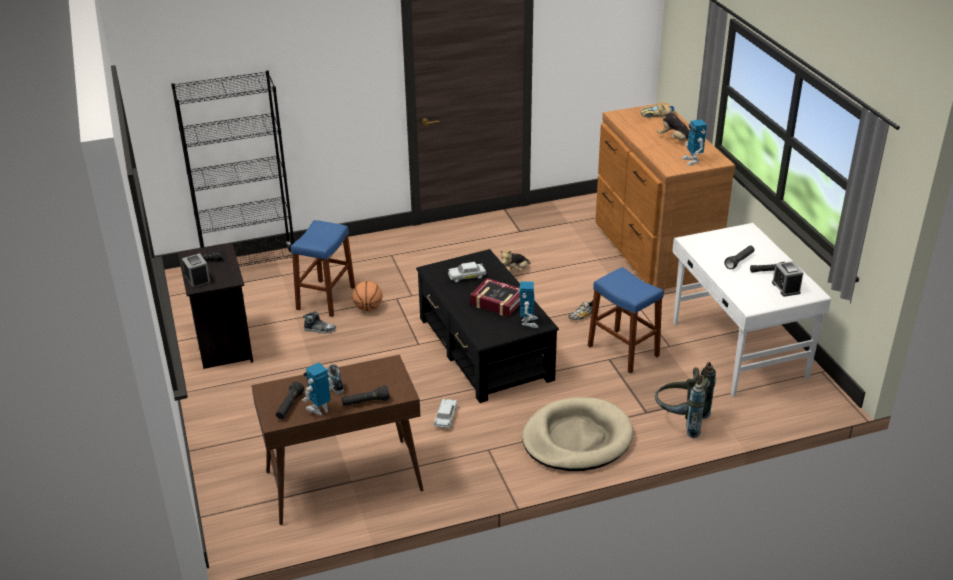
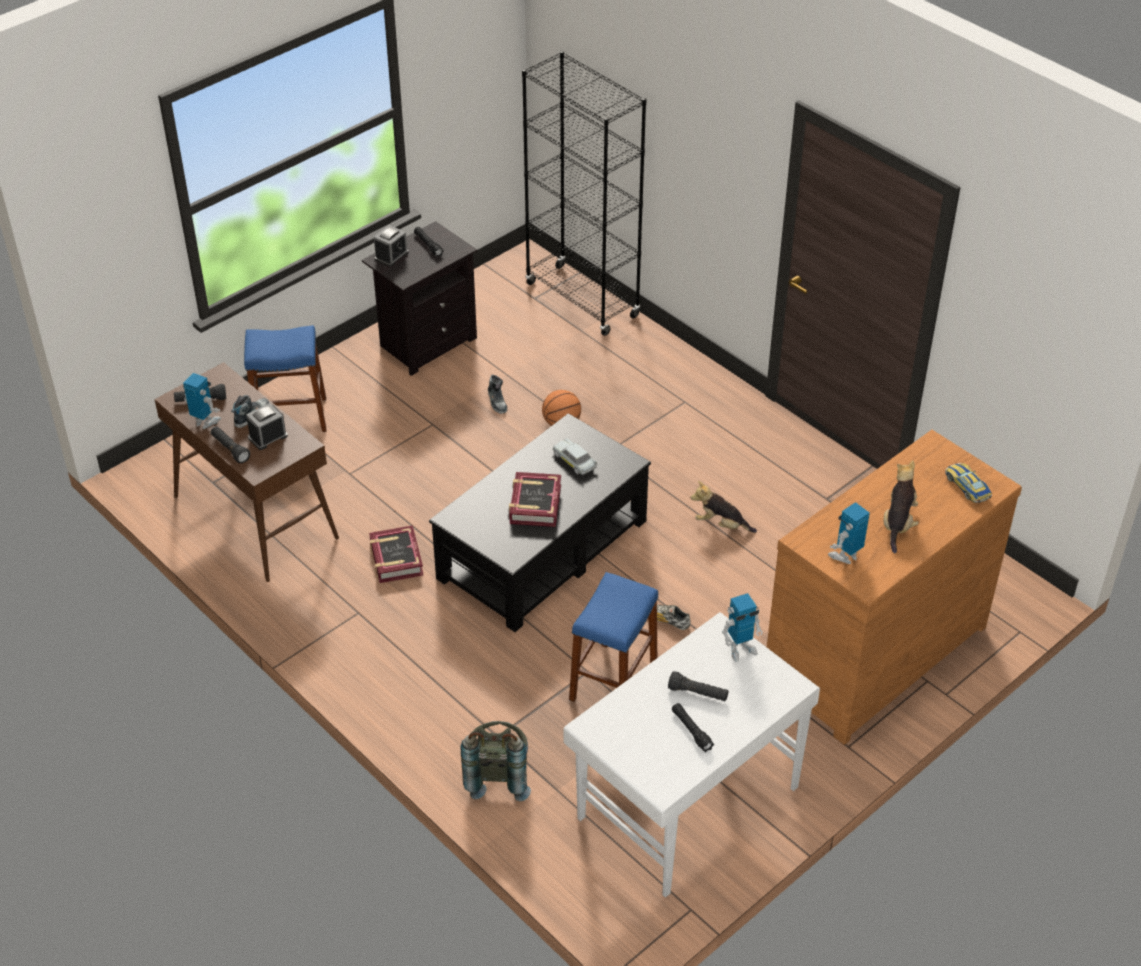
camera: 65 degrees right, 10 degrees up
blue stool [291,220,355,317] -> blue stool moved to [244,325,326,432]
white toy car [434,399,457,428] -> book [369,525,424,583]
toy robot [519,281,538,328] -> toy robot moved to [722,593,763,662]
beige dog bed [522,397,633,471] -> none
alarm clock [772,261,803,297] -> alarm clock moved to [246,403,288,450]

